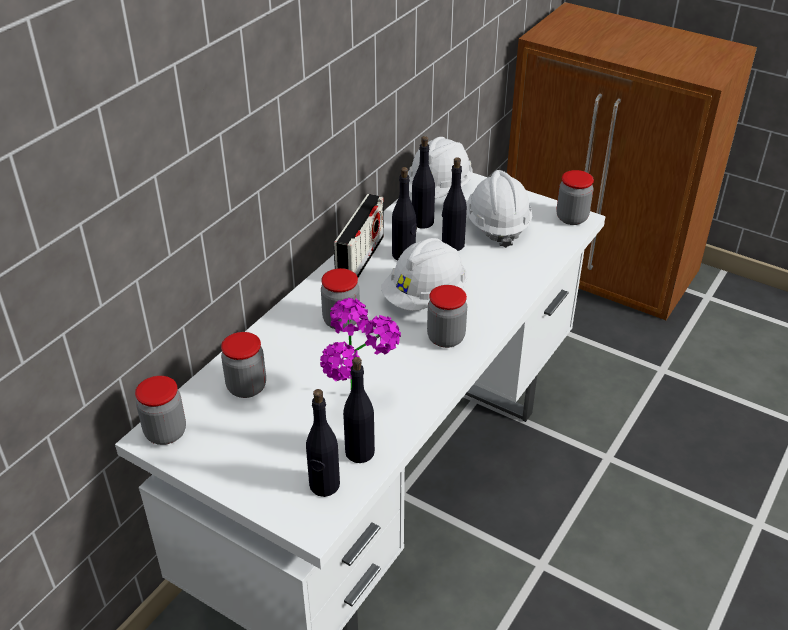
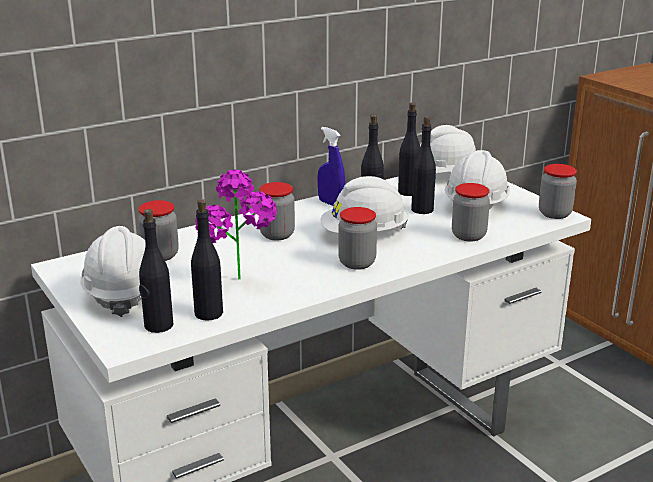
camera: 25 degrees right, 15 degrees down
jar [135,376,186,445] -> jar moved to [452,183,490,241]
radio [334,194,384,278] -> blue spray bottle [318,127,345,206]
none -> white hard hat [80,226,145,317]

